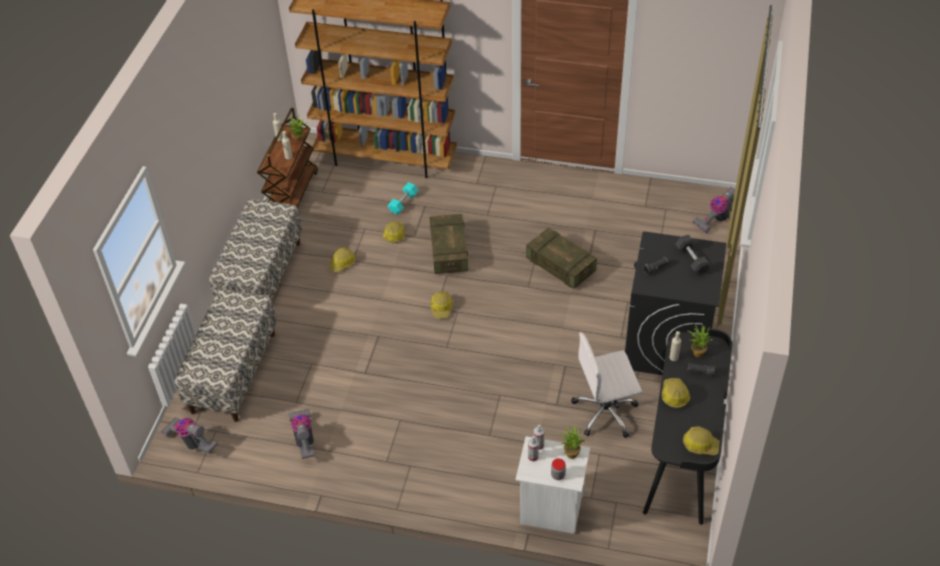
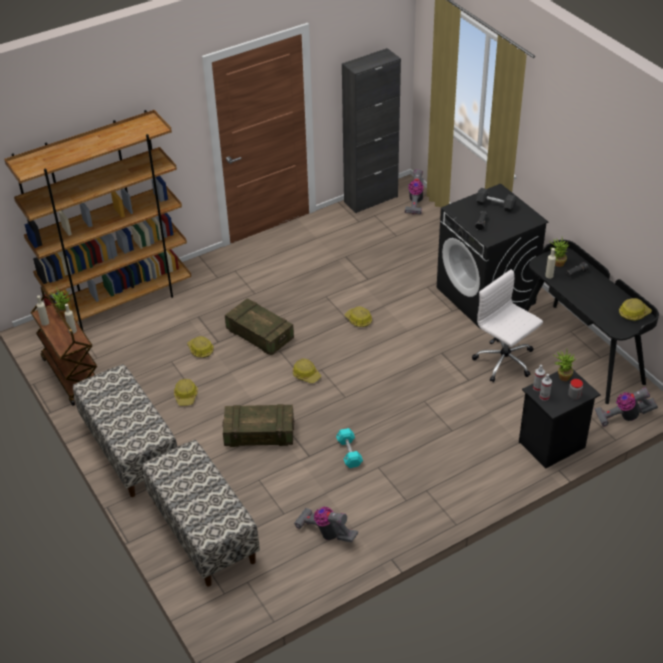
camera: 45 degrees left, 5 degrees down
vacuum cleaner [161,417,217,453] -> vacuum cleaner moved to [595,387,658,426]
turquoise dumbbell [388,182,418,215] -> turquoise dumbbell moved to [336,428,363,468]
white nightstand [515,436,590,534] -> black nightstand [519,370,601,468]
crate [526,227,597,289] -> crate moved to [222,404,295,447]
white office chair [571,332,642,438] -> white office chair turned 105 degrees clockwise [472,269,543,382]
hard hat [662,378,690,408] -> hard hat moved to [345,307,372,327]
none -> black cabinet [342,48,401,213]

